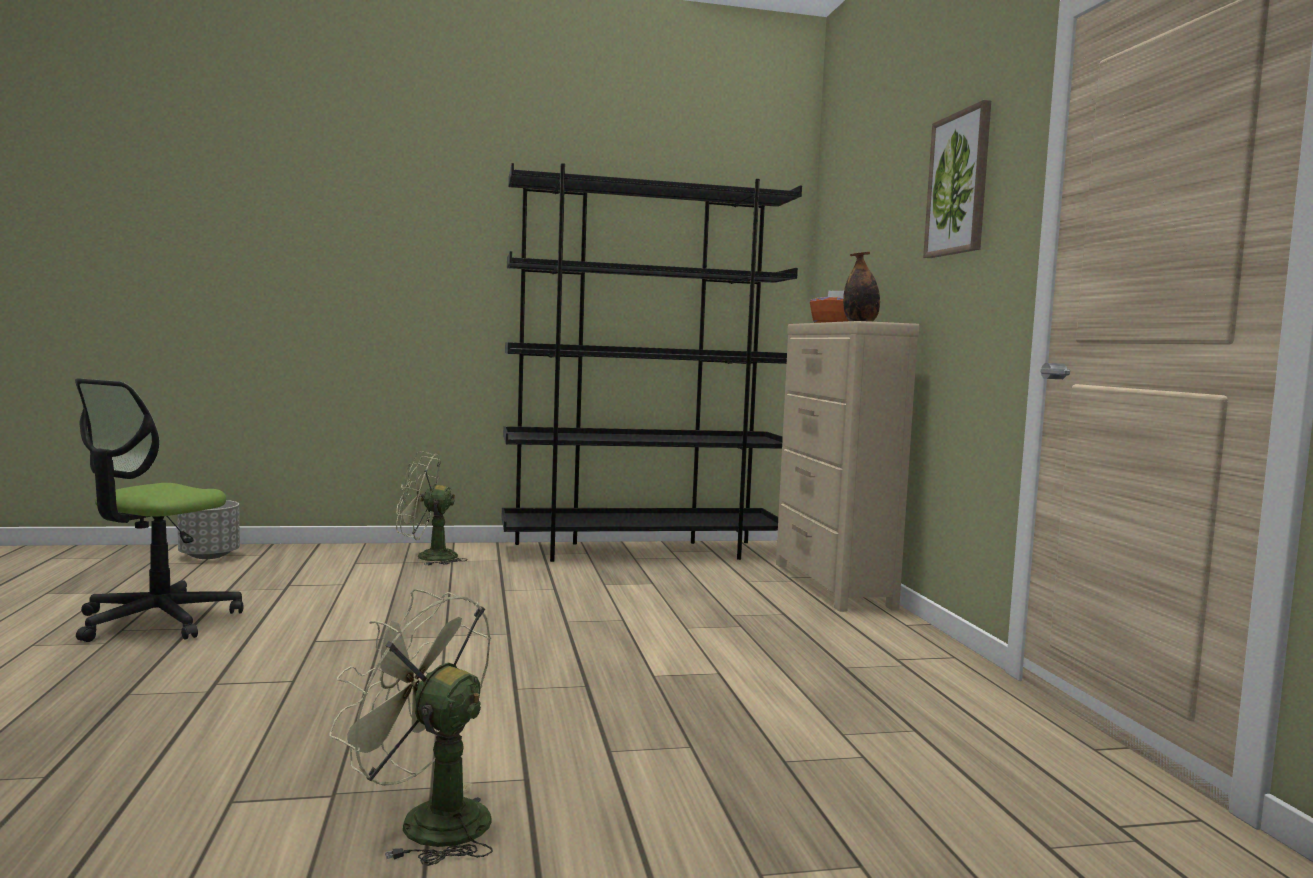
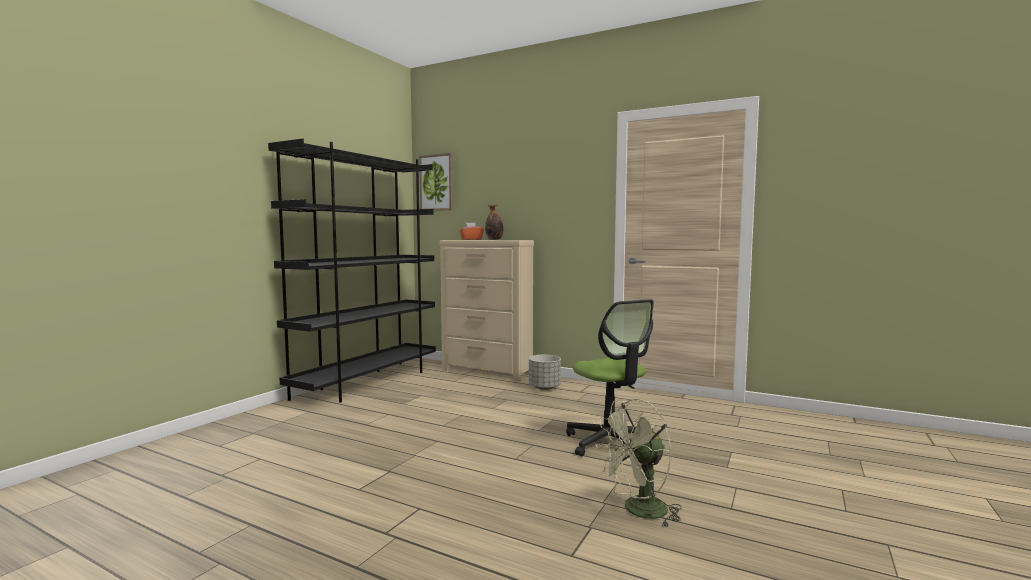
camera: 50 degrees left, 0 degrees up
office chair [75,378,243,642] -> office chair moved to [566,299,655,457]
grey planter [177,500,240,559] -> grey planter moved to [529,355,561,390]
green fan [396,451,468,565] -> none
picture [923,100,991,258] -> picture moved to [419,153,453,211]

